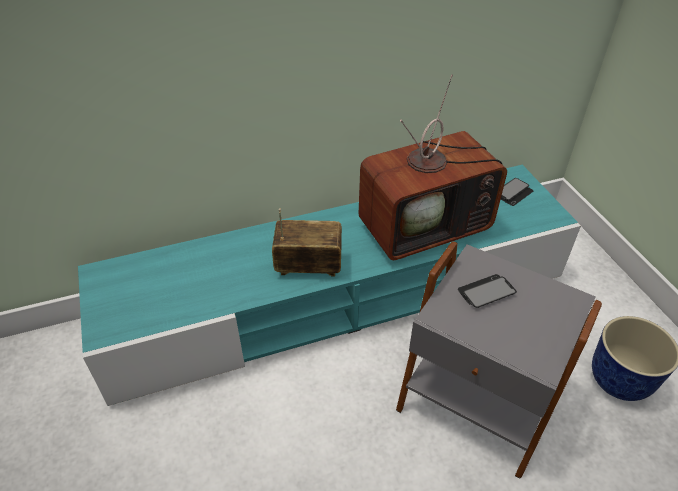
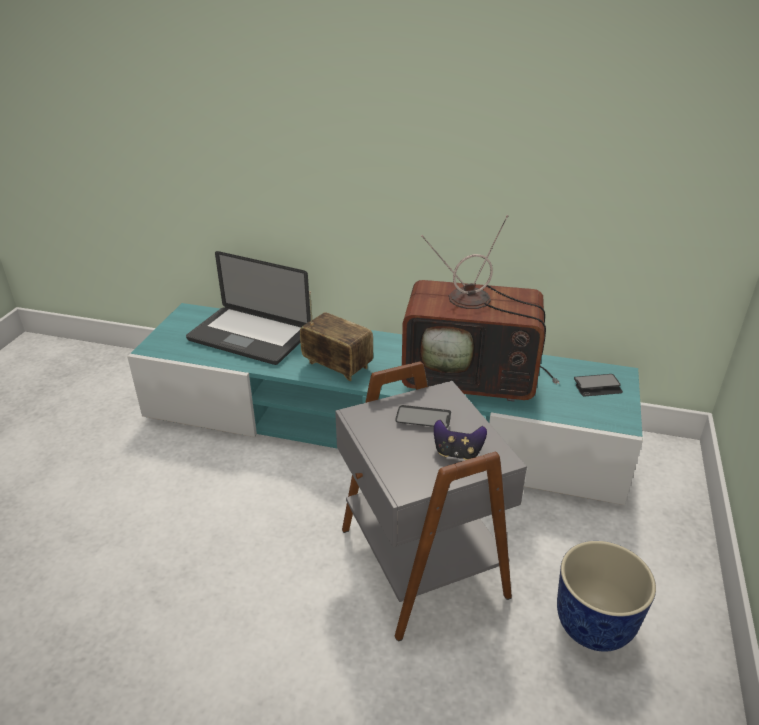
camera: 35 degrees right, 10 degrees down
none -> laptop [186,251,311,365]
none -> game controller [434,420,487,460]

